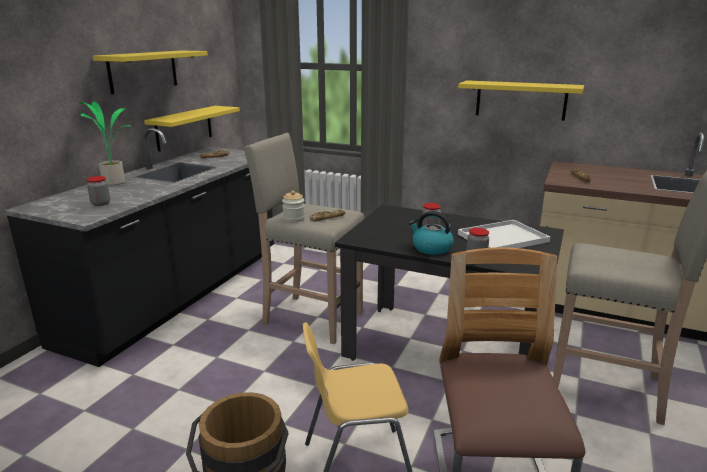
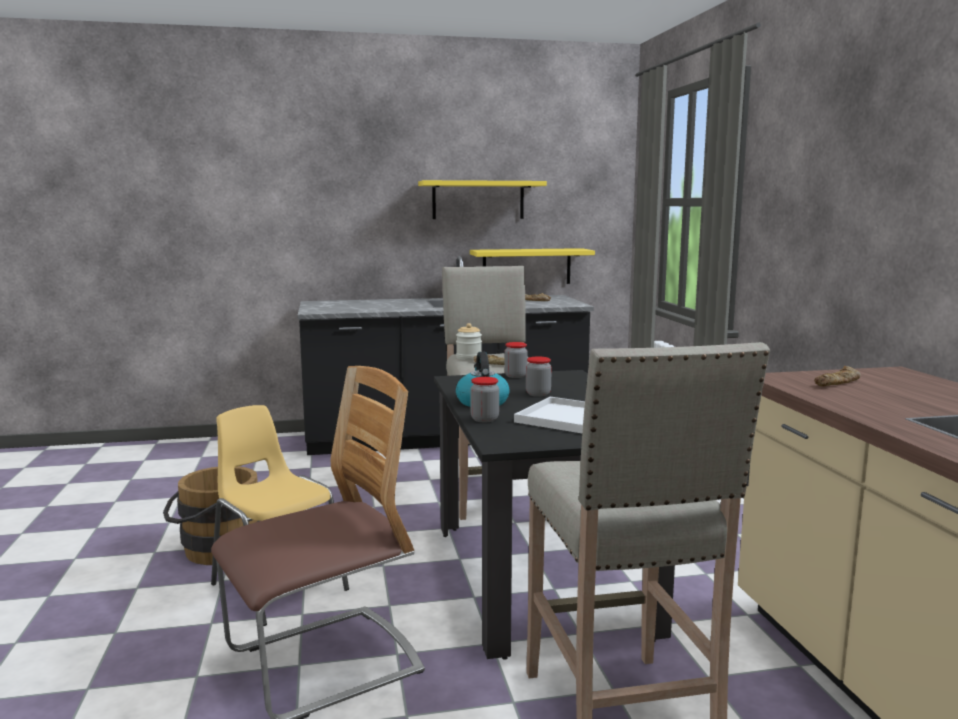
camera: 55 degrees right, 10 degrees down
potted plant [79,102,131,186] -> none
jar [87,176,110,206] -> jar moved to [504,342,528,378]
yellow shelf [458,80,584,121] -> none

